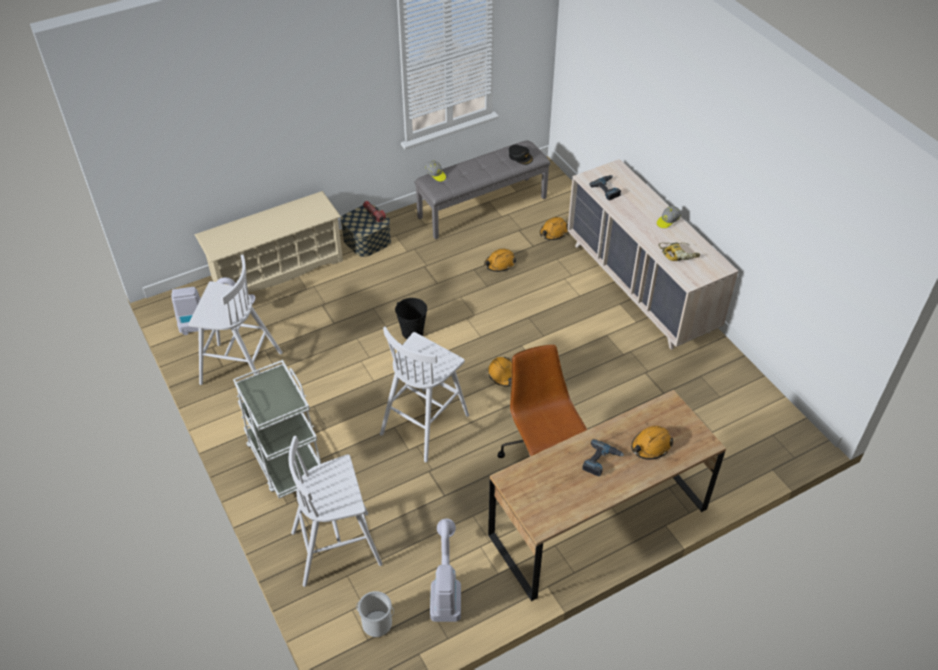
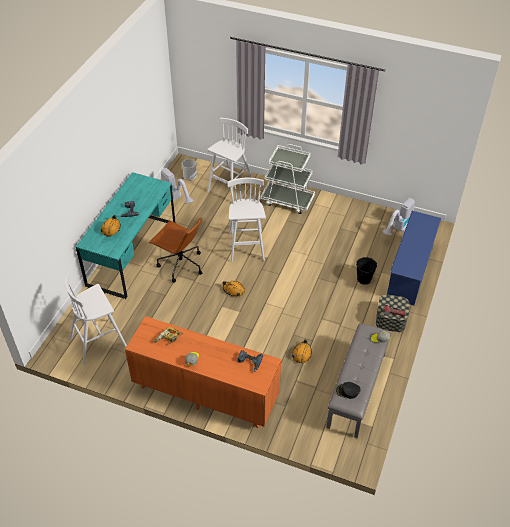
camera: 140 degrees right, 0 degrees up
white stool [189,255,283,385] -> white stool moved to [65,275,127,365]
beige shoe rack [195,191,343,292] -> blue shoe rack [387,211,441,305]
black bucket [395,298,427,339] -> black bucket moved to [356,257,377,284]
brown desk [488,390,726,601] -> turquoise desk [76,172,176,299]
orange hard hat [540,217,568,240] -> none
beige dresser [567,159,739,350] -> orange dresser [125,316,281,428]

